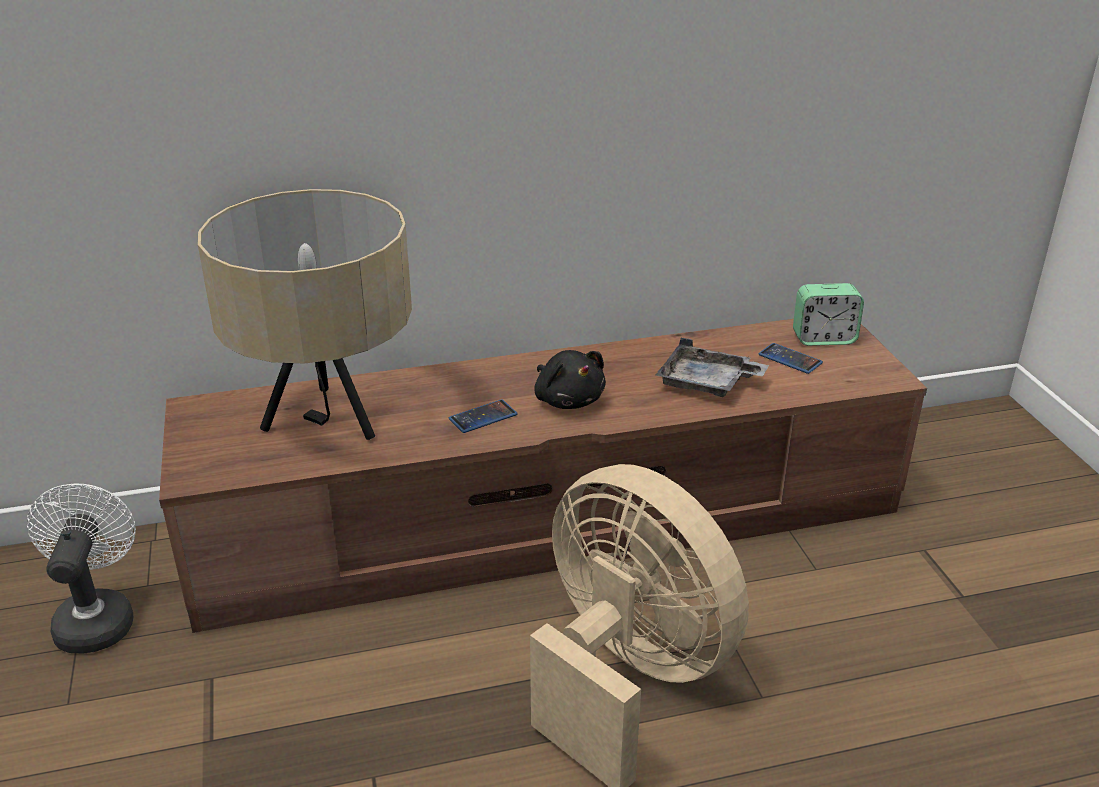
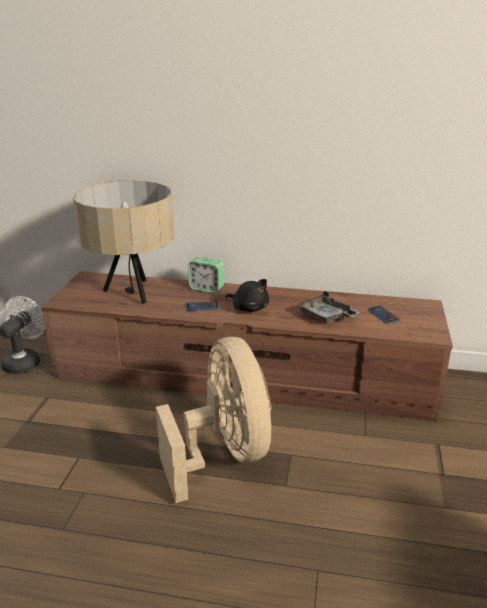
camera: 25 degrees right, 5 degrees down
black plush toy [534,350,606,409] -> black plush toy turned 45 degrees counterclockwise [226,279,269,312]
alarm clock [793,283,864,346] -> alarm clock moved to [188,257,224,293]

